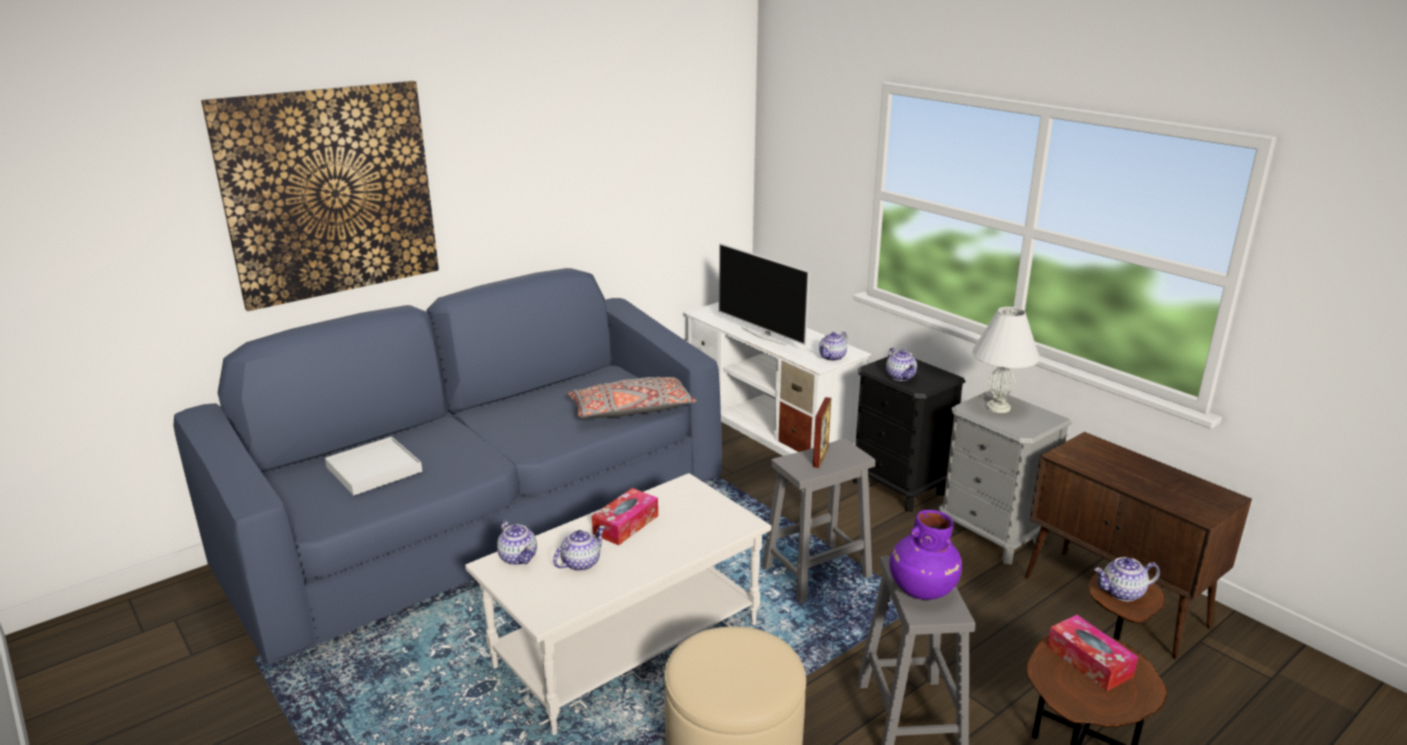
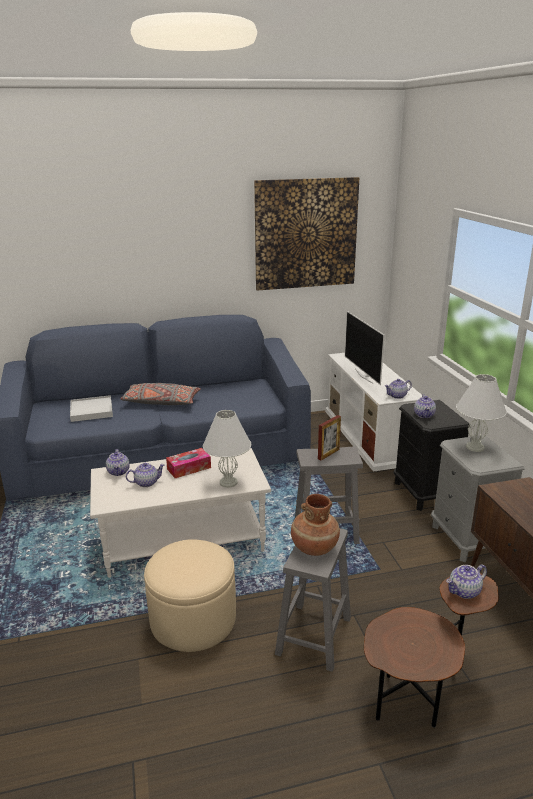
camera: 25 degrees right, 0 degrees up
picture [201,81,439,311] -> picture moved to [254,177,359,291]
grey pillow [567,377,697,418] -> grey pillow moved to [121,383,201,405]
purple vase [889,510,962,600] -> brown vase [291,494,340,556]
tissue box [1047,615,1138,691] -> none
teapot [1094,557,1160,601] -> teapot turned 45 degrees counterclockwise [446,564,487,599]
none -> white table lamp [203,410,251,488]

